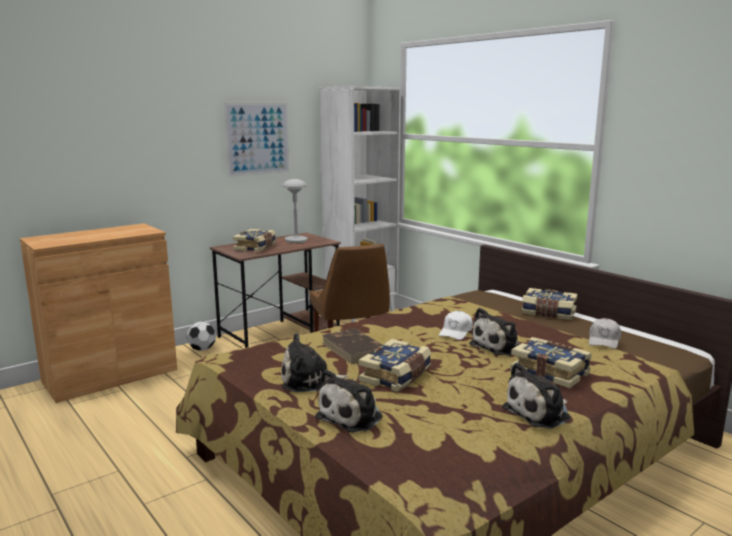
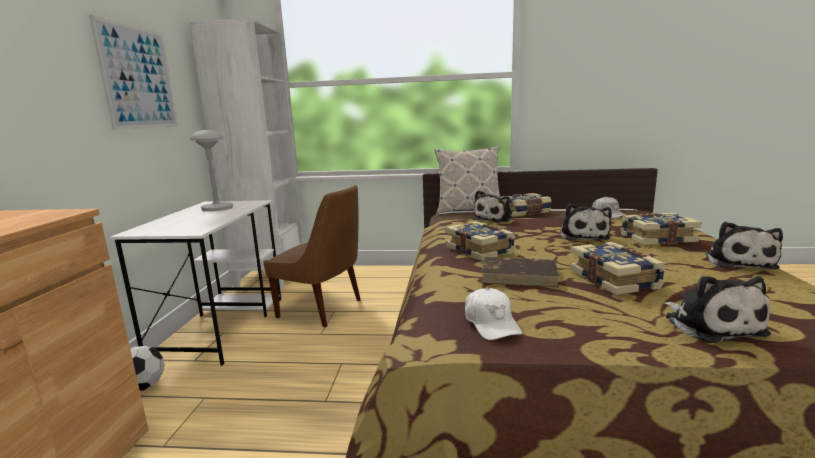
camera: 45 degrees left, 0 degrees up
brown desk [210,232,341,348] -> white desk [110,200,282,366]
book [233,229,276,252] -> book moved to [445,221,515,261]
plush toy [281,333,348,392] -> plush toy moved to [473,190,513,223]
white cap [439,311,473,340] -> white cap moved to [465,288,522,340]
none -> pillow [434,146,500,214]

